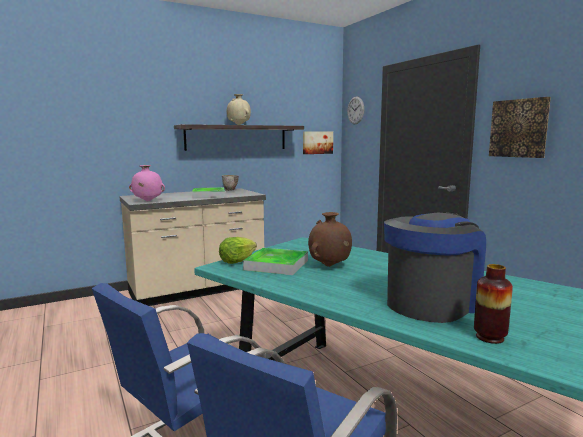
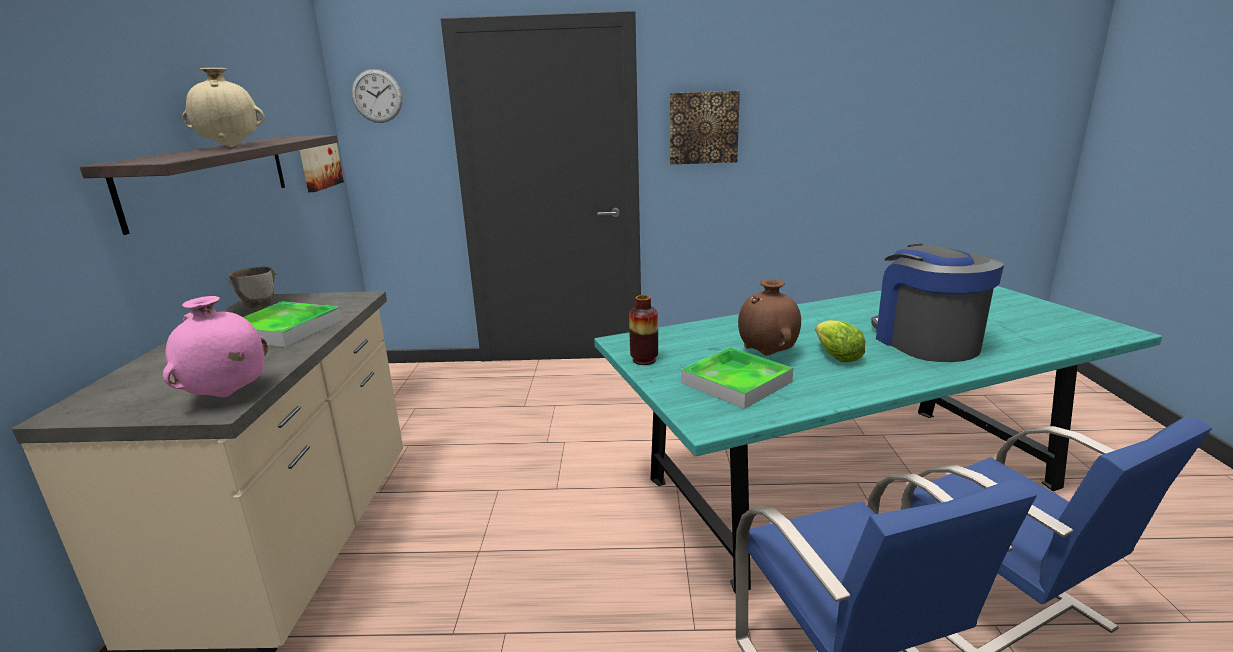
camera: 60 degrees left, 10 degrees up
lettuce [219,237,257,264] -> lettuce moved to [815,320,865,362]
vase [474,264,513,344] -> vase moved to [629,295,658,365]

